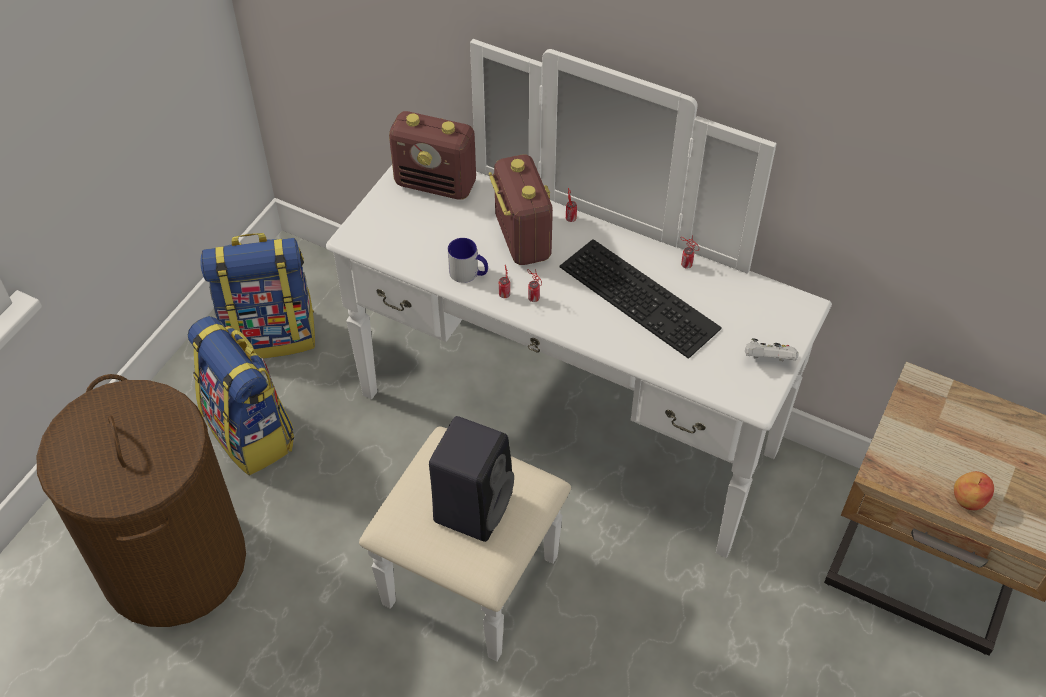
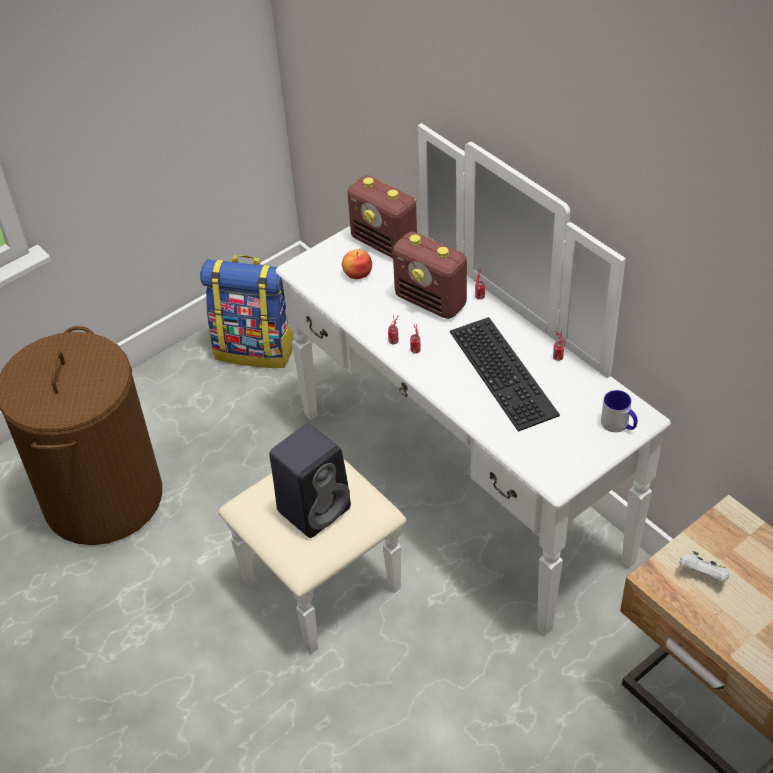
camera: 25 degrees right, 5 degrees down
backpack [188,316,294,475] -> none
mug [448,238,488,283] -> mug moved to [601,390,637,432]
radio [488,154,553,265] -> radio turned 120 degrees clockwise [393,232,467,319]
white game controller [745,338,799,361] -> white game controller moved to [679,551,729,582]
apple [954,471,994,510] -> apple moved to [342,250,372,279]

